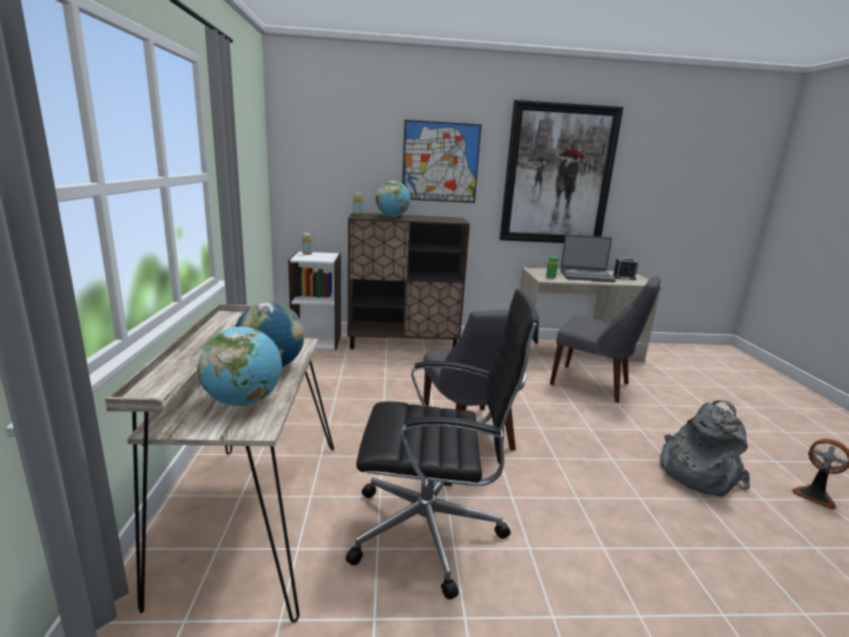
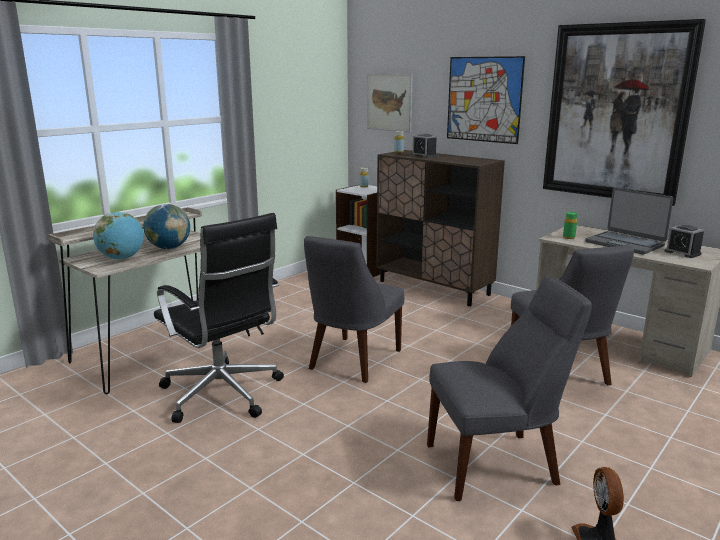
camera: 45 degrees right, 0 degrees up
globe [376,181,410,217] -> alarm clock [412,134,437,158]
grey backpack [660,400,750,496] -> grey chair [427,276,592,501]
none -> picture [367,73,413,133]

